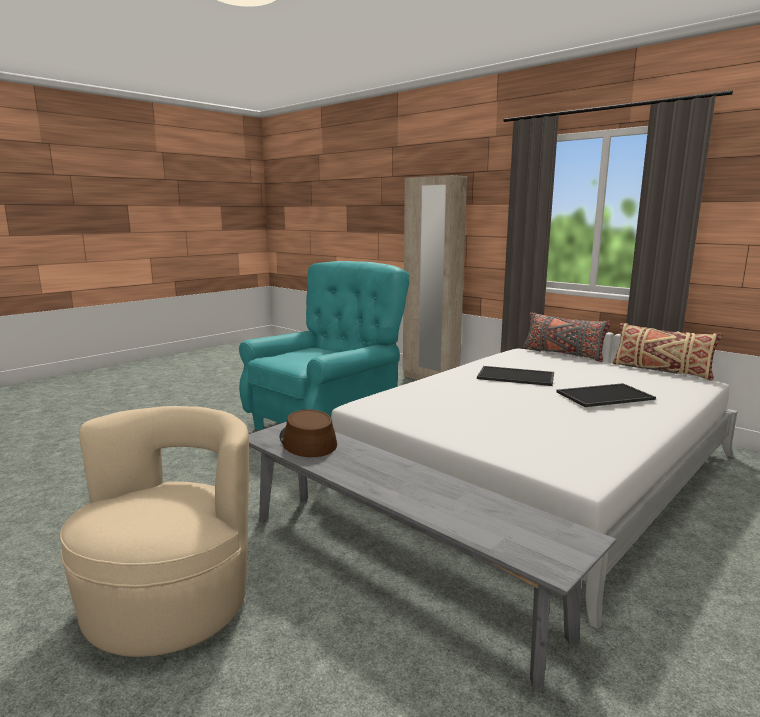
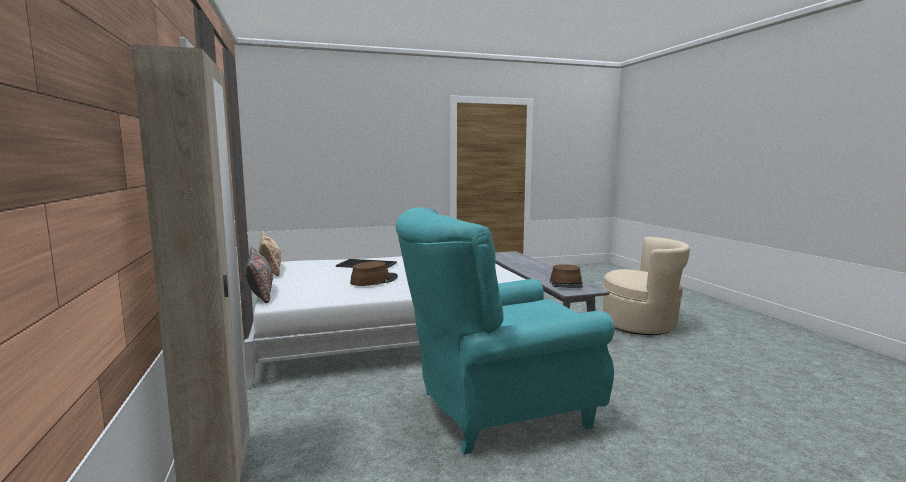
camera: 150 degrees left, 5 degrees down
beige armchair [60,406,249,657] -> beige armchair turned 120 degrees counterclockwise [603,237,690,335]
tray [477,366,554,386] -> brown hat [350,261,398,286]

